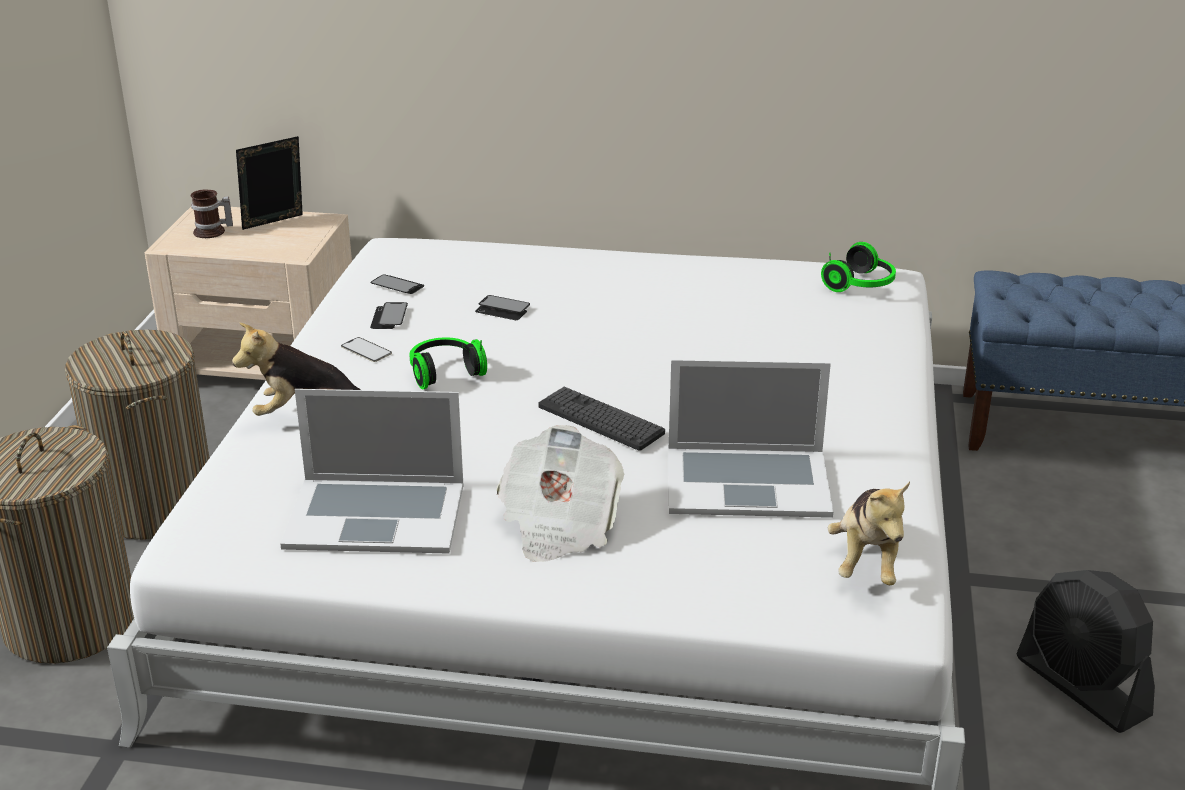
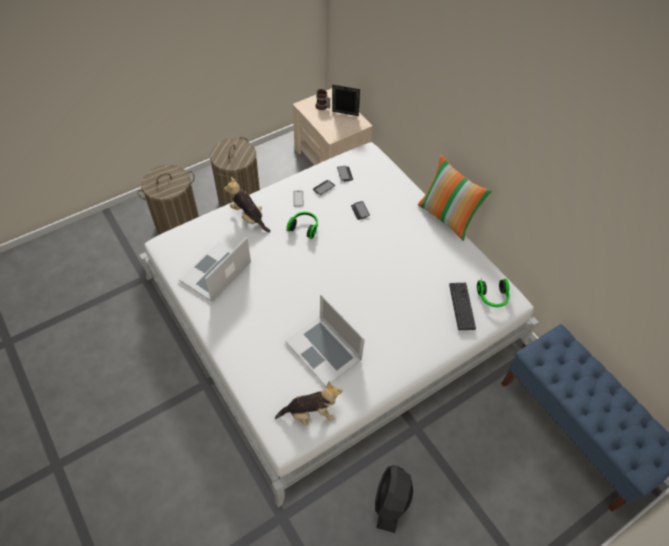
camera: 45 degrees right, 25 degrees up
laptop [280,389,464,554] -> laptop turned 75 degrees clockwise [179,237,251,302]
newspaper [497,425,624,562] -> none
keyboard [538,387,665,451] -> keyboard moved to [449,283,476,330]
plush toy [828,482,910,585] -> plush toy turned 150 degrees counterclockwise [275,381,343,426]
none -> pillow [418,155,492,241]

